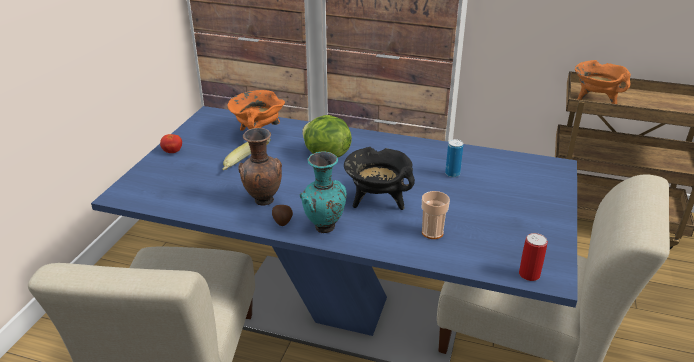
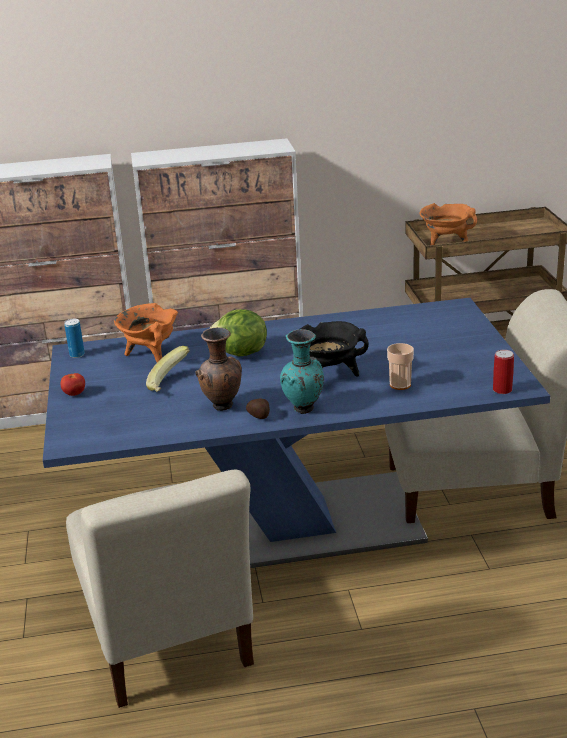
camera: 25 degrees left, 5 degrees down
can [445,139,463,177] -> can moved to [64,319,85,358]

